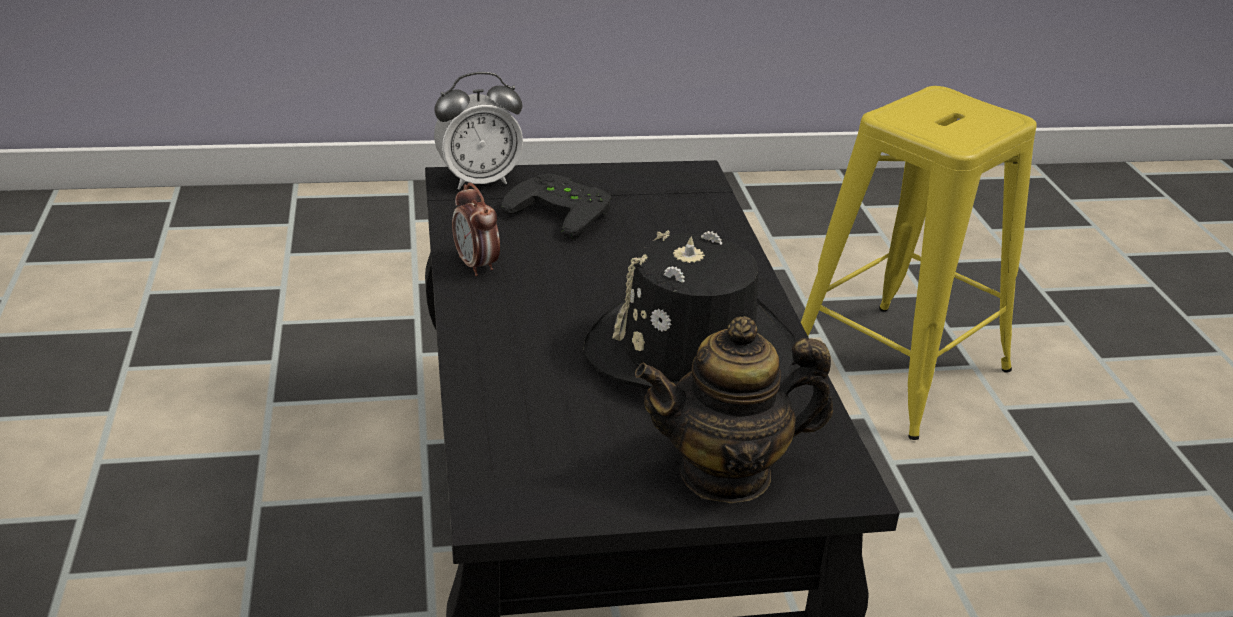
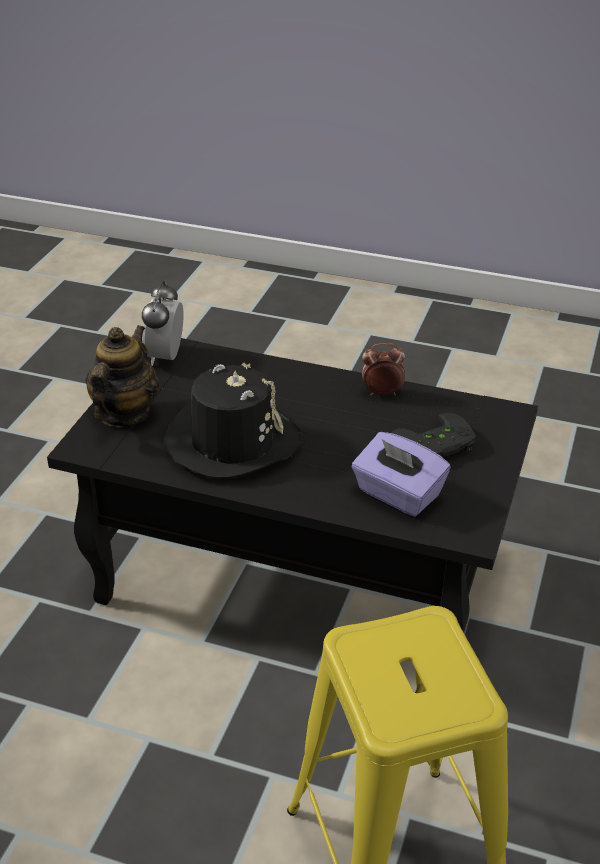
camera: 120 degrees right, 5 degrees up
alarm clock [434,72,523,190] -> alarm clock moved to [142,281,184,366]
none -> purple tissue box [352,432,451,517]

